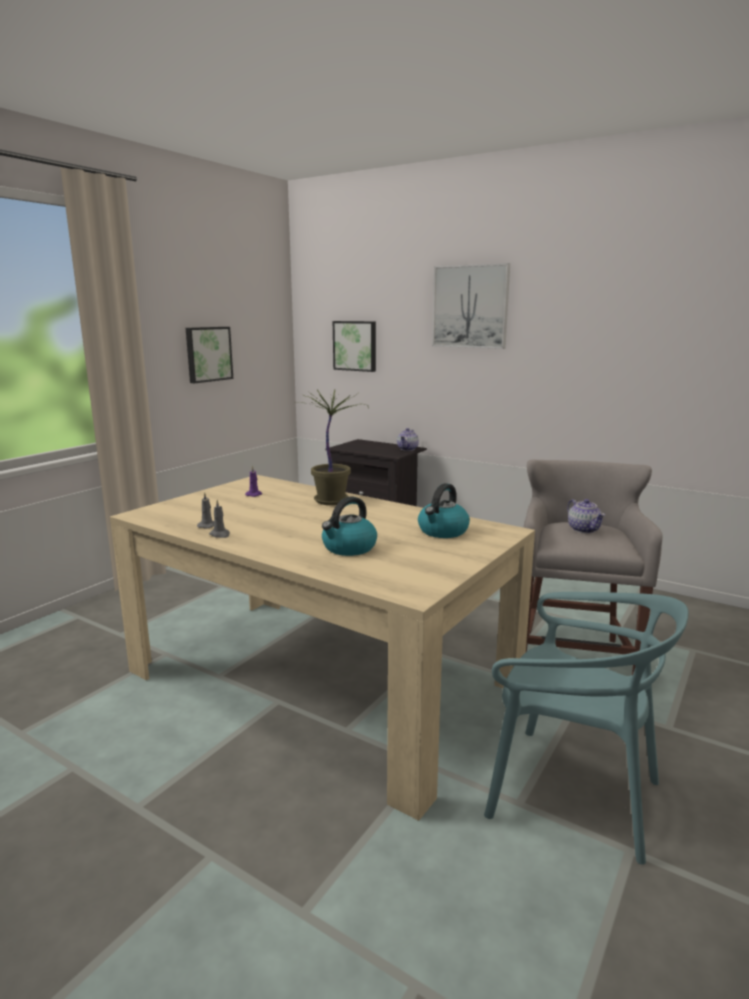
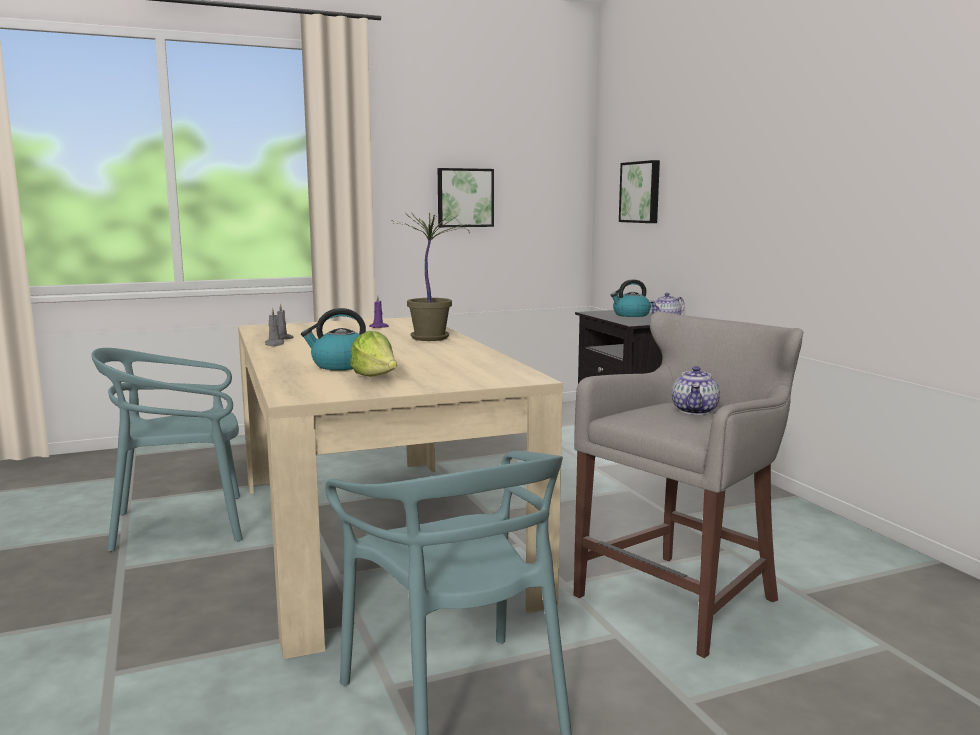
camera: 35 degrees right, 5 degrees down
kettle [418,483,470,538] -> kettle moved to [611,279,651,317]
picture [432,263,510,349] -> none
none -> turquoise chair [91,348,243,552]
none -> lettuce [350,331,397,377]

